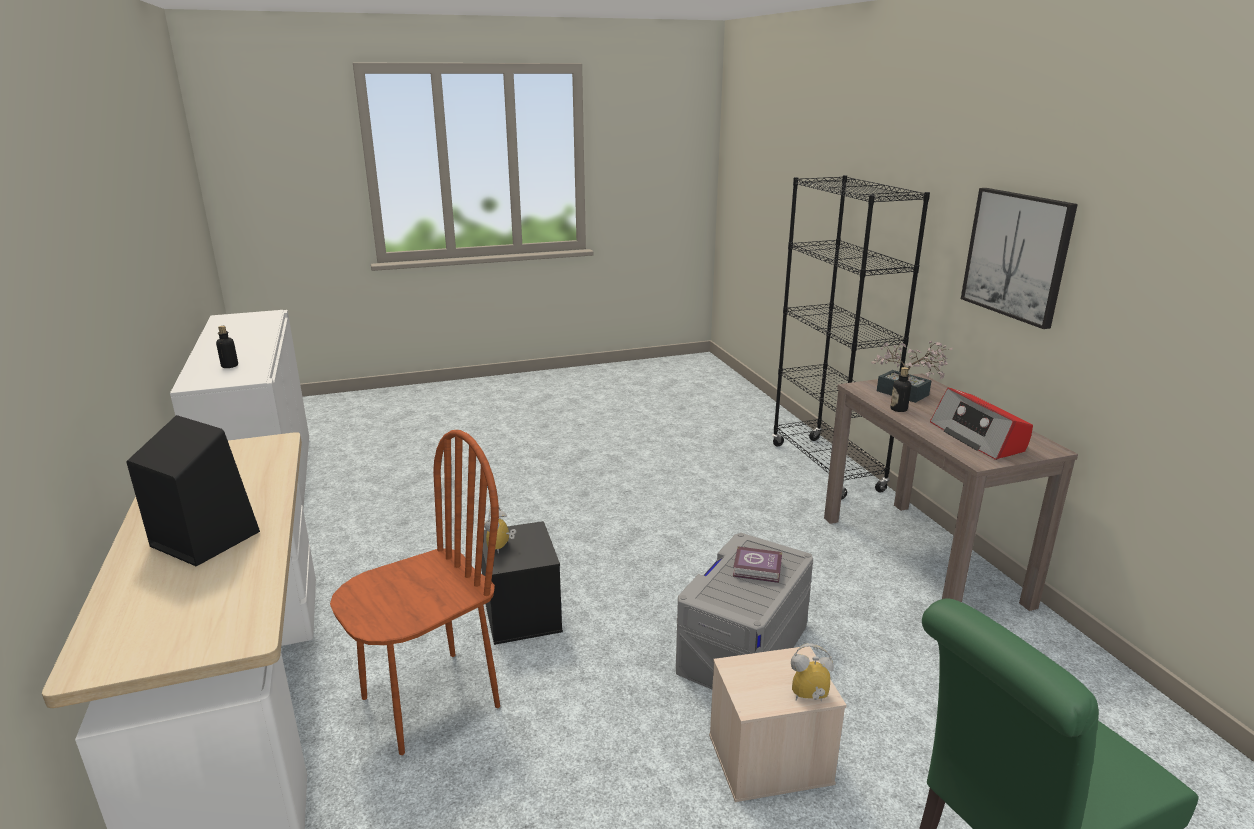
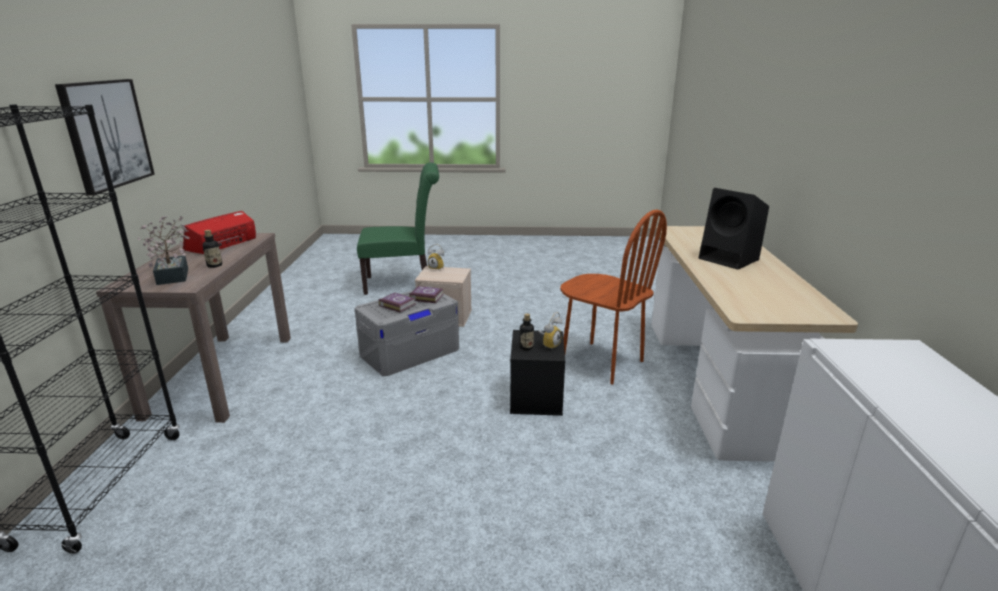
camera: 160 degrees left, 0 degrees up
bottle [216,326,238,368] -> bottle moved to [519,313,534,350]
brown chair [330,430,500,755] -> brown chair turned 120 degrees counterclockwise [560,210,667,385]
radio [930,388,1033,460] -> radio turned 150 degrees counterclockwise [183,211,256,254]
none -> book [409,286,444,303]

